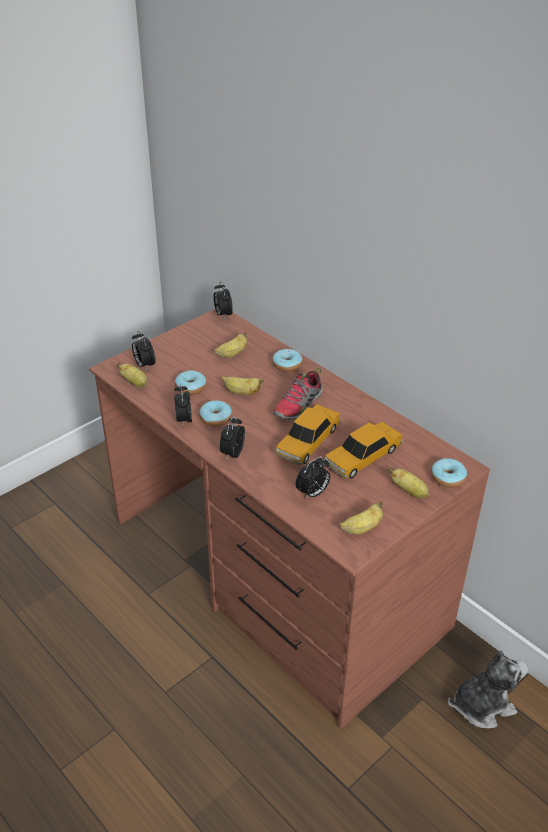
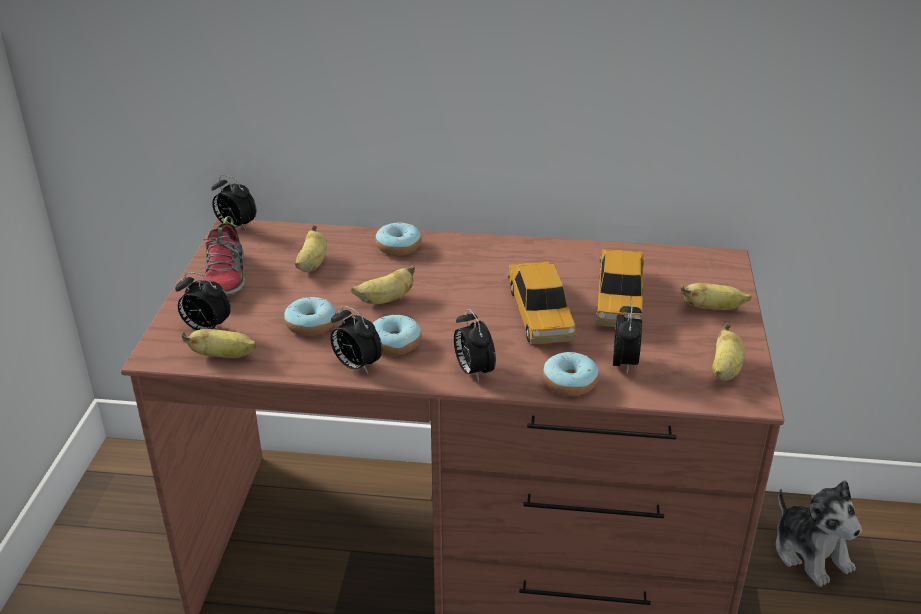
camera: 40 degrees left, 5 degrees down
shoe [273,367,323,420] -> shoe moved to [203,216,245,295]
donut [431,458,467,488] -> donut moved to [543,352,599,396]
plush toy [448,650,529,728] -> plush toy turned 120 degrees clockwise [776,480,862,587]

